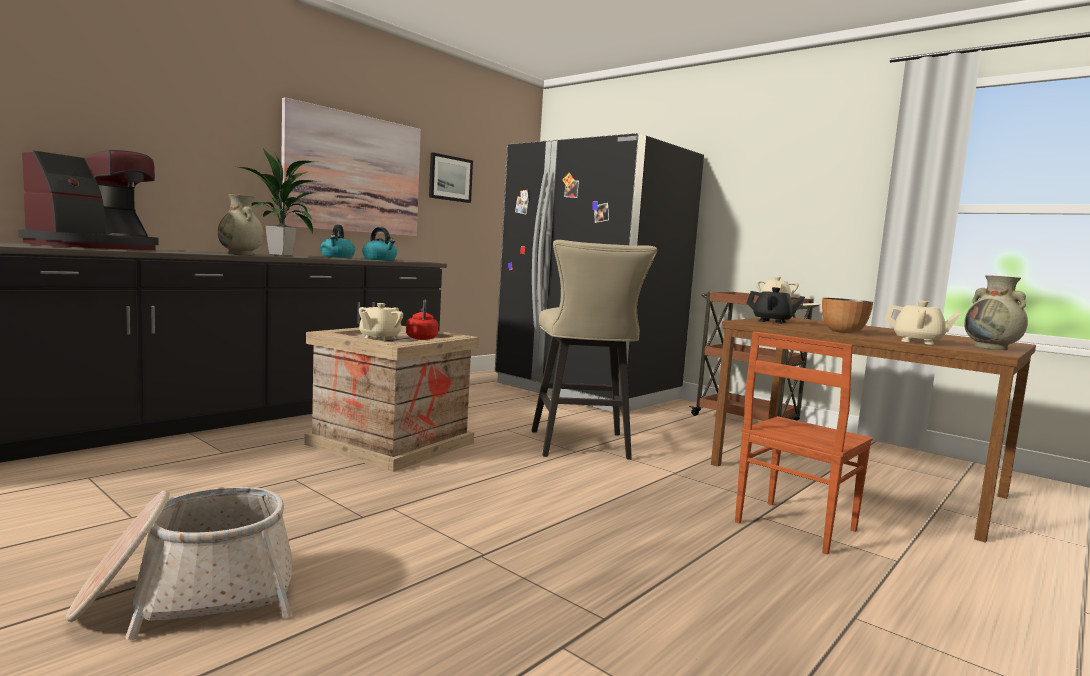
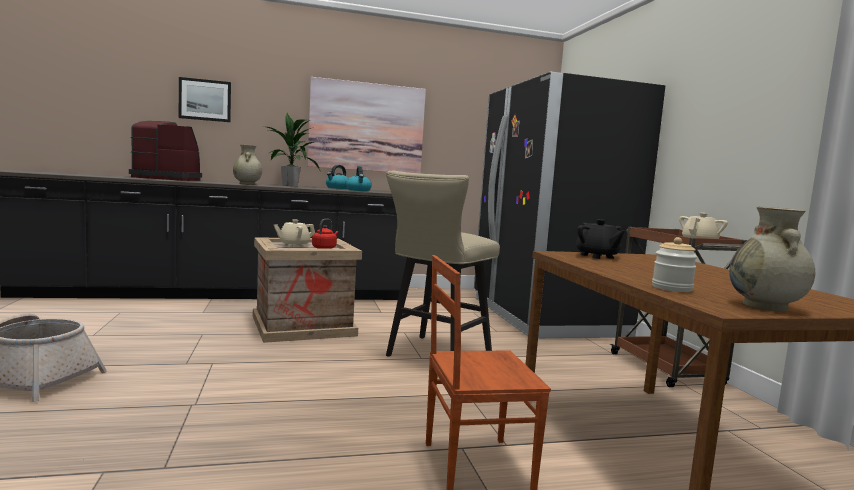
camera: 35 degrees right, 0 degrees up
coffee machine [18,150,159,250] -> coffee machine turned 150 degrees counterclockwise [129,121,202,181]
picture [429,152,473,203] -> picture moved to [179,77,231,122]
bowl [822,298,873,333] -> none
beige teapot [884,301,962,345] -> jar [652,237,697,292]

